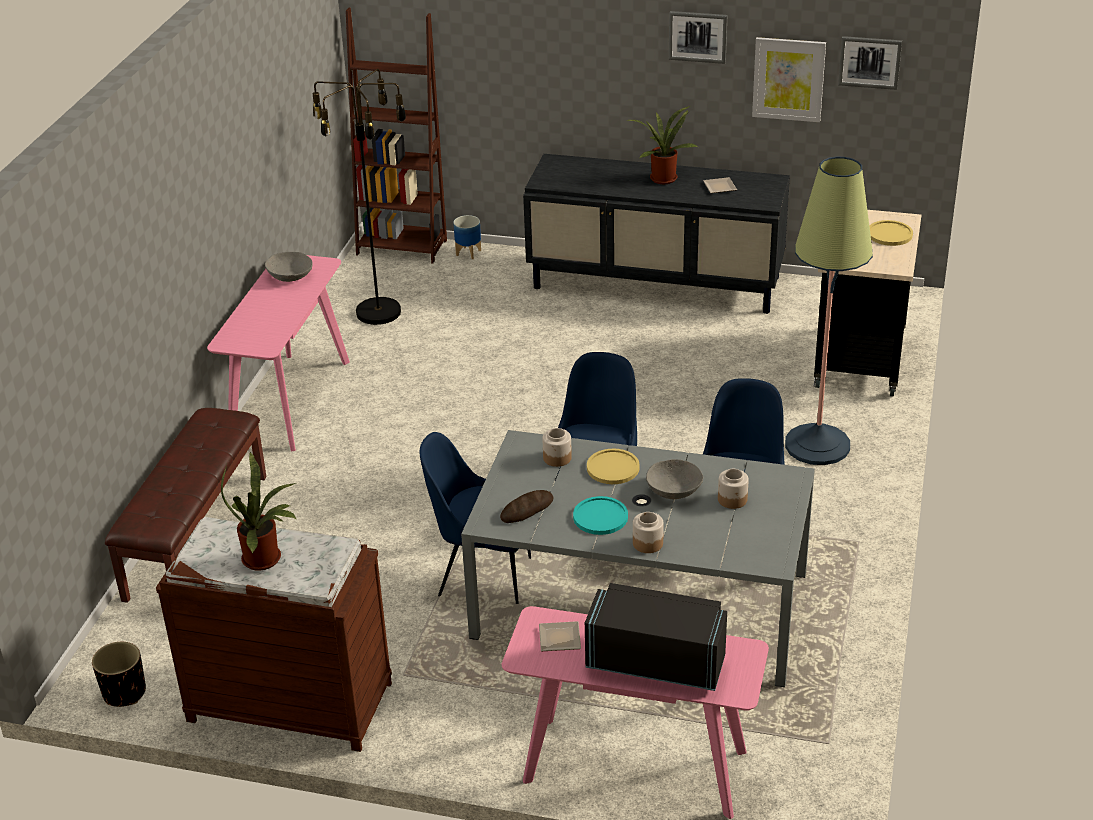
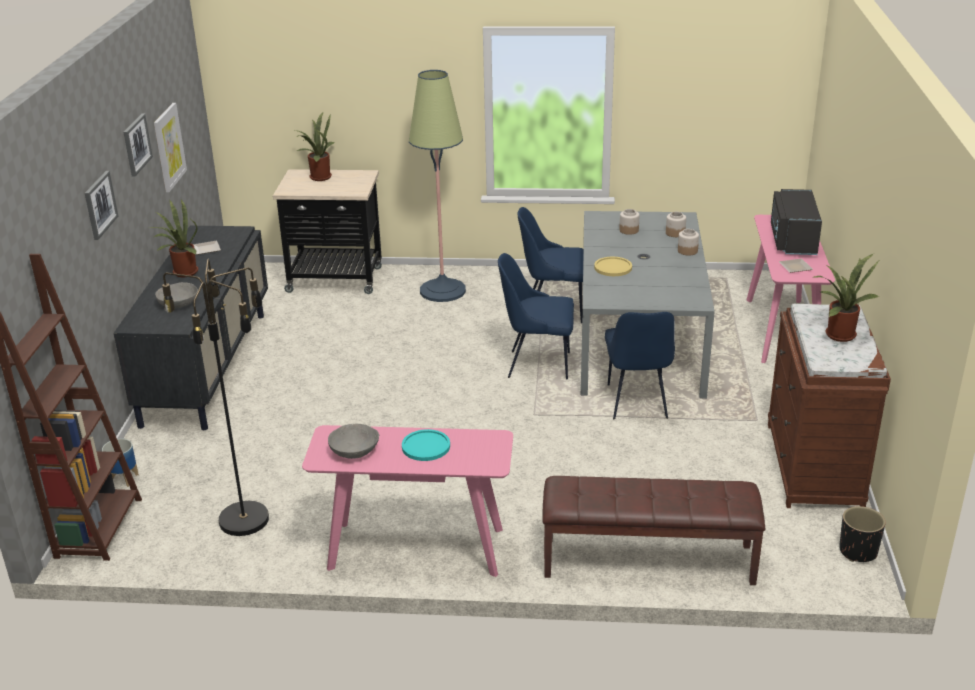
camera: 100 degrees left, 5 degrees down
bread [500,490,554,523] -> none
jar [542,428,572,467] -> jar moved to [666,212,686,237]
turquoise plate [573,496,628,535] -> turquoise plate moved to [402,429,450,461]
grey bowl [646,459,703,499] -> grey bowl moved to [155,282,198,308]
picture [838,36,902,90] -> picture moved to [85,171,118,240]
yellow plate [869,220,913,246] -> potted plant [295,112,335,181]

